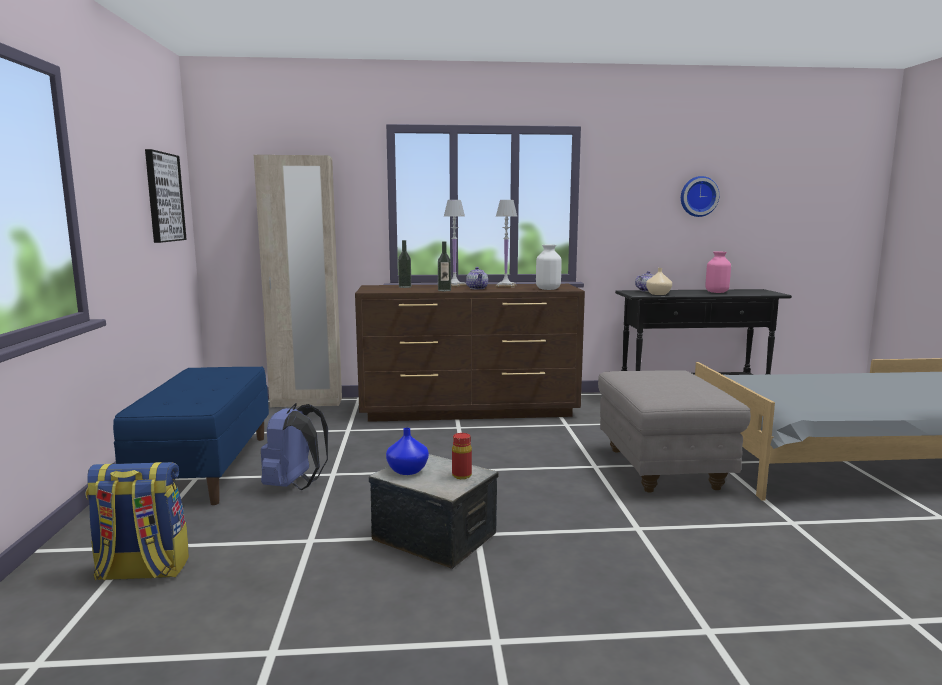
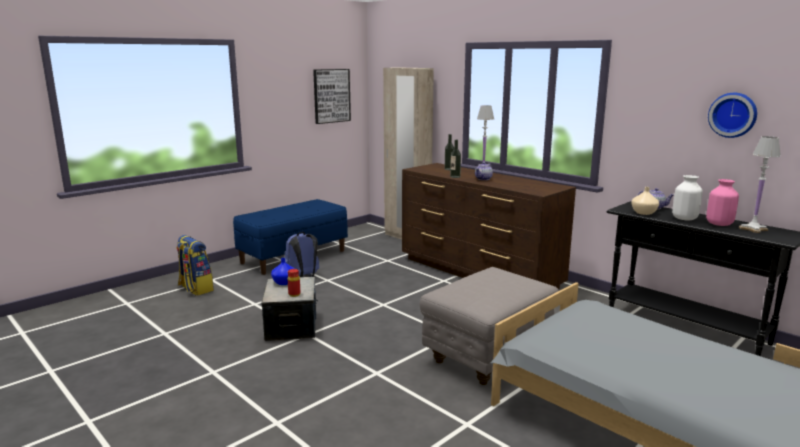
camera: 50 degrees right, 5 degrees up
white table lamp [495,200,518,288] -> white table lamp moved to [739,136,781,233]
white vase [536,245,562,290] -> white vase moved to [672,175,703,220]

